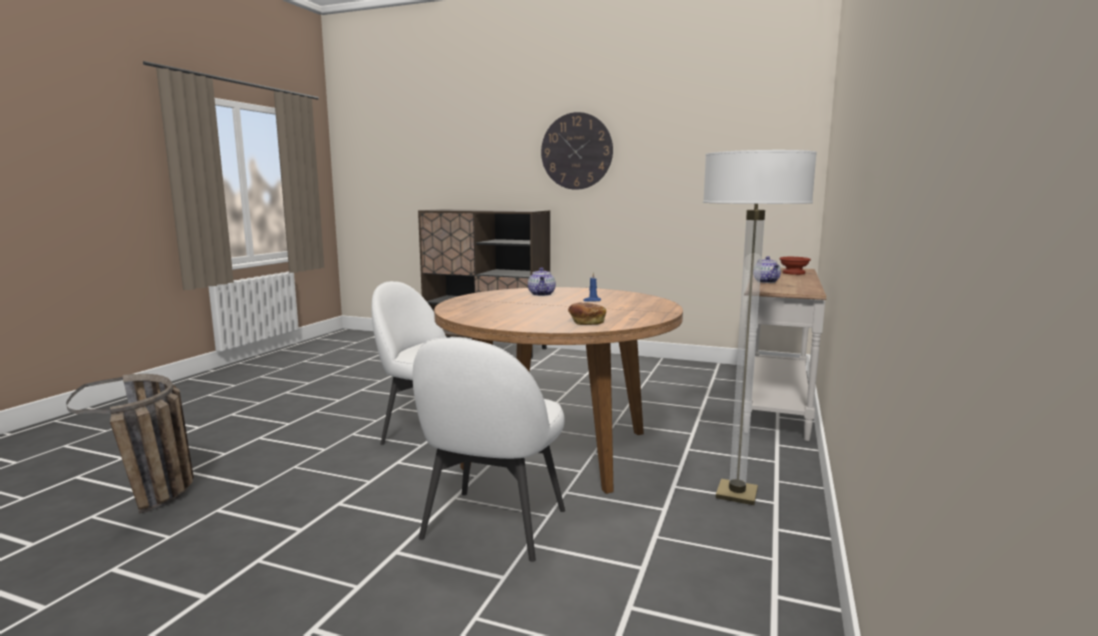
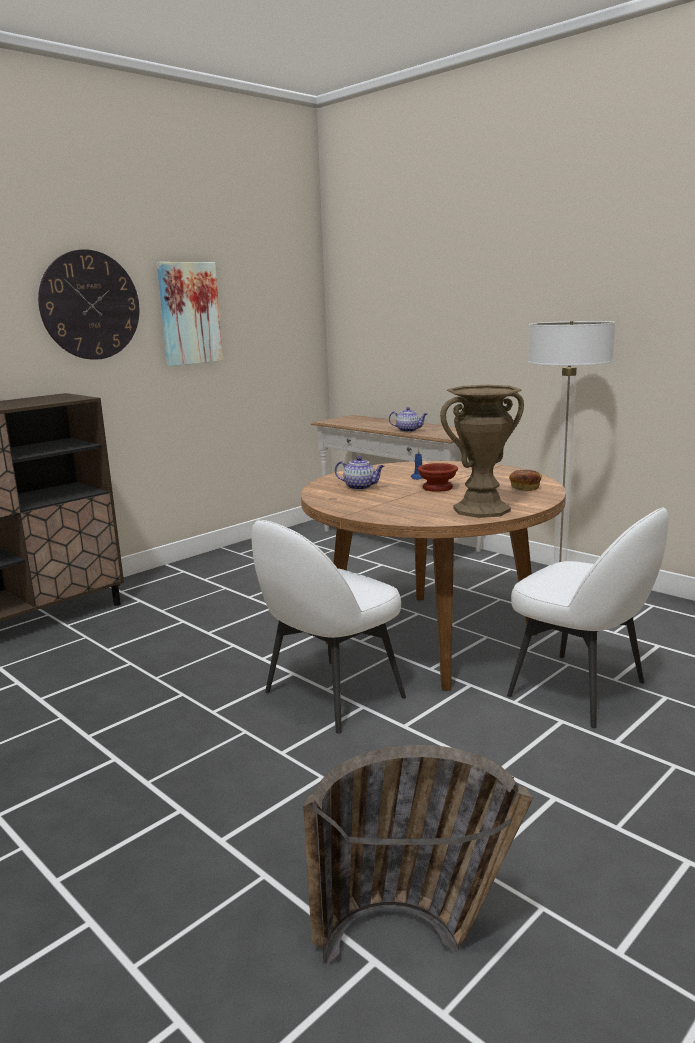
camera: 65 degrees left, 5 degrees up
brown bowl [779,257,811,275] -> brown bowl moved to [417,463,458,492]
none -> picture [157,262,223,366]
none -> brown vase [440,385,524,518]

